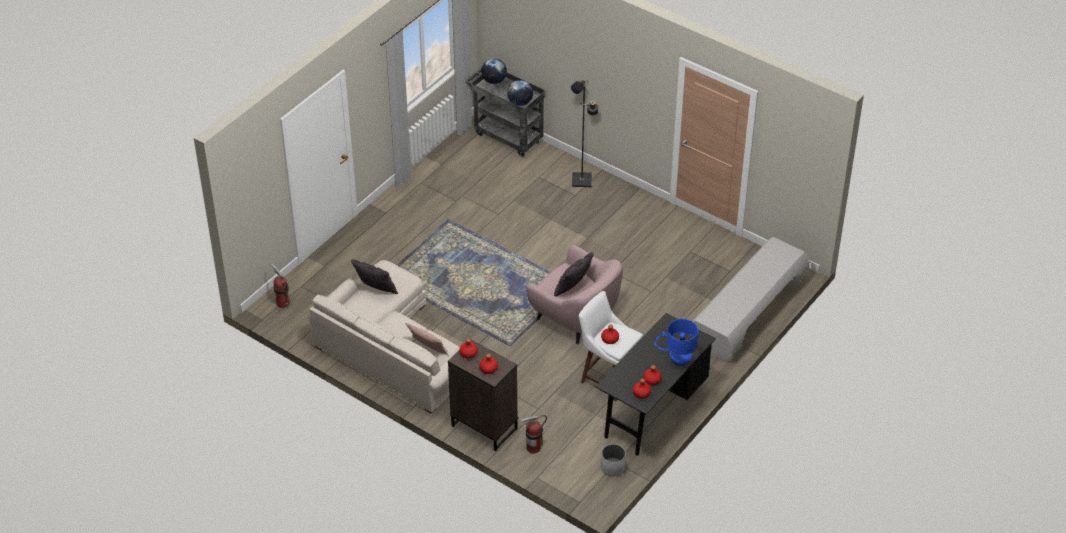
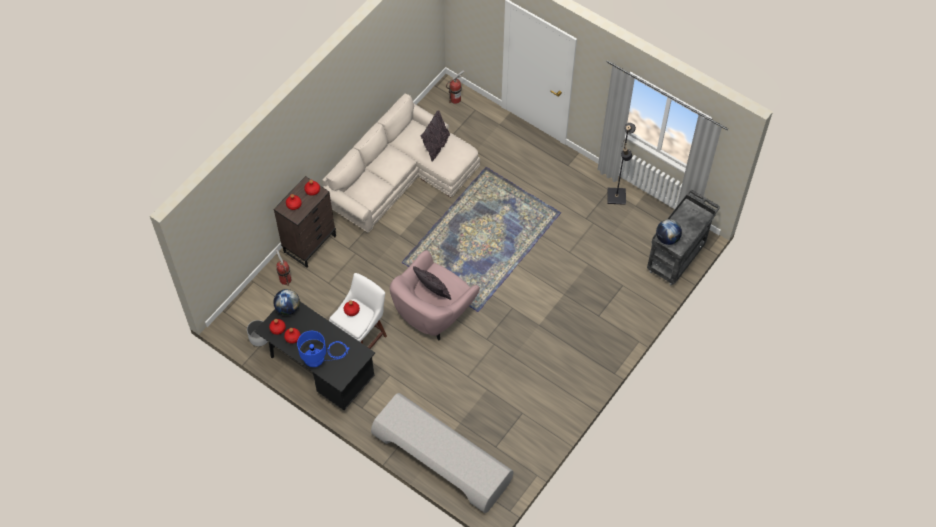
camera: 90 degrees right, 15 degrees up
beige pillow [406,323,448,355] -> none
globe [481,58,507,84] -> globe moved to [273,289,300,315]
black floor lamp [571,80,598,187] -> black floor lamp moved to [607,123,636,205]

